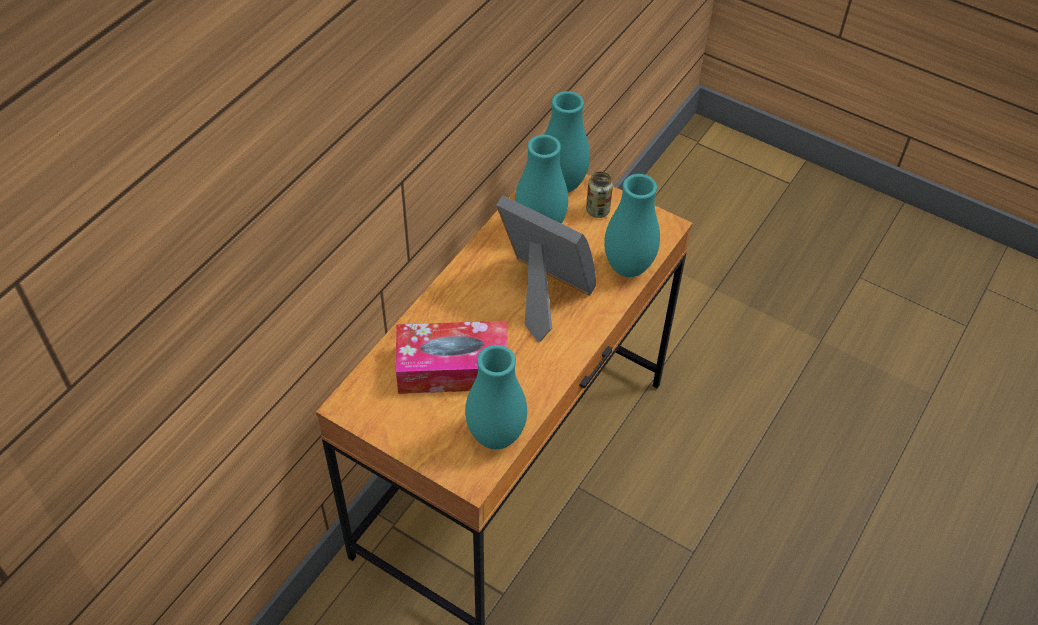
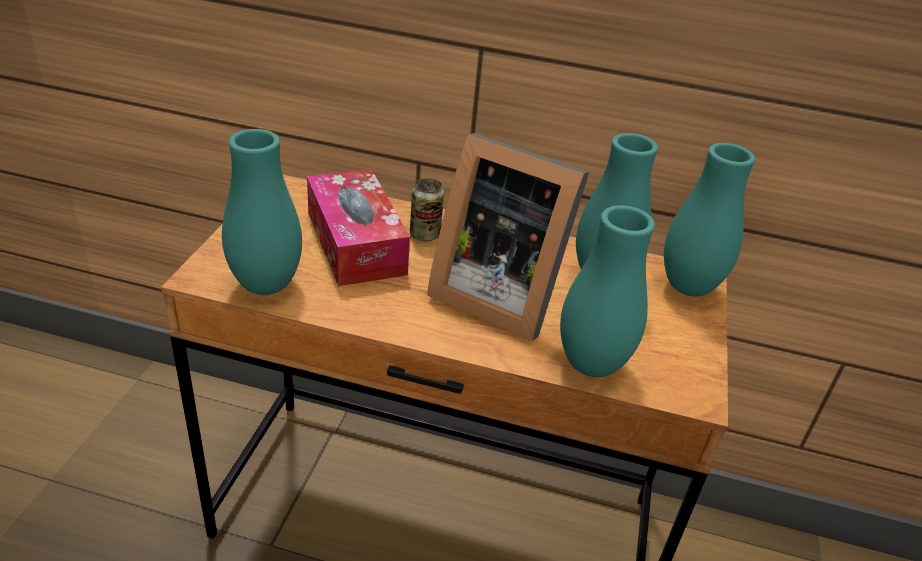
camera: 70 degrees right, 15 degrees down
picture frame [496,195,596,343] -> picture frame turned 105 degrees clockwise [427,133,589,341]
can [586,172,613,218] -> can moved to [410,178,444,241]

